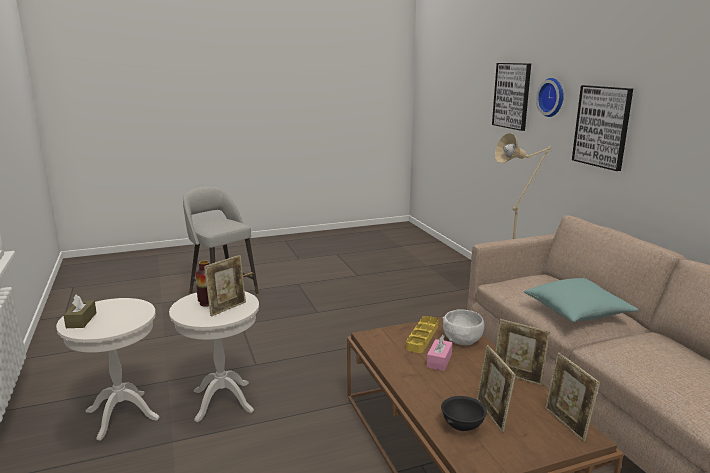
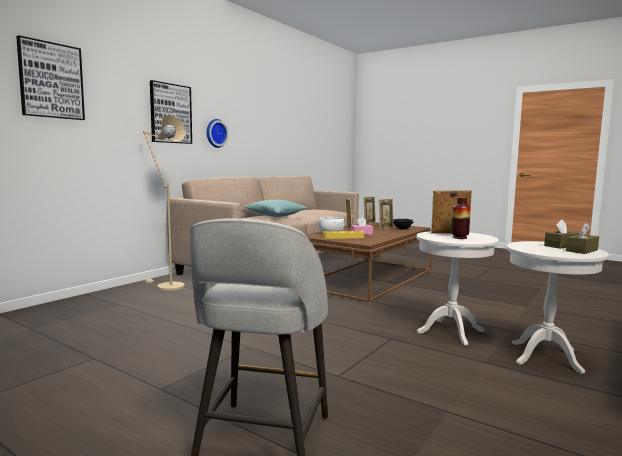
camera: 125 degrees left, 10 degrees down
wall clock [536,78,564,117] -> wall clock moved to [207,119,229,148]
none -> brown tissue box [544,219,579,249]

